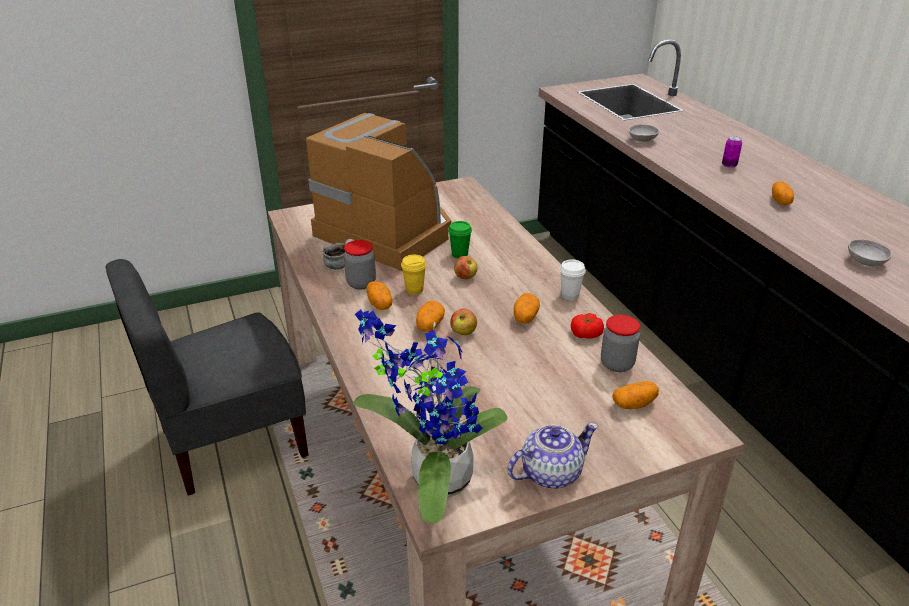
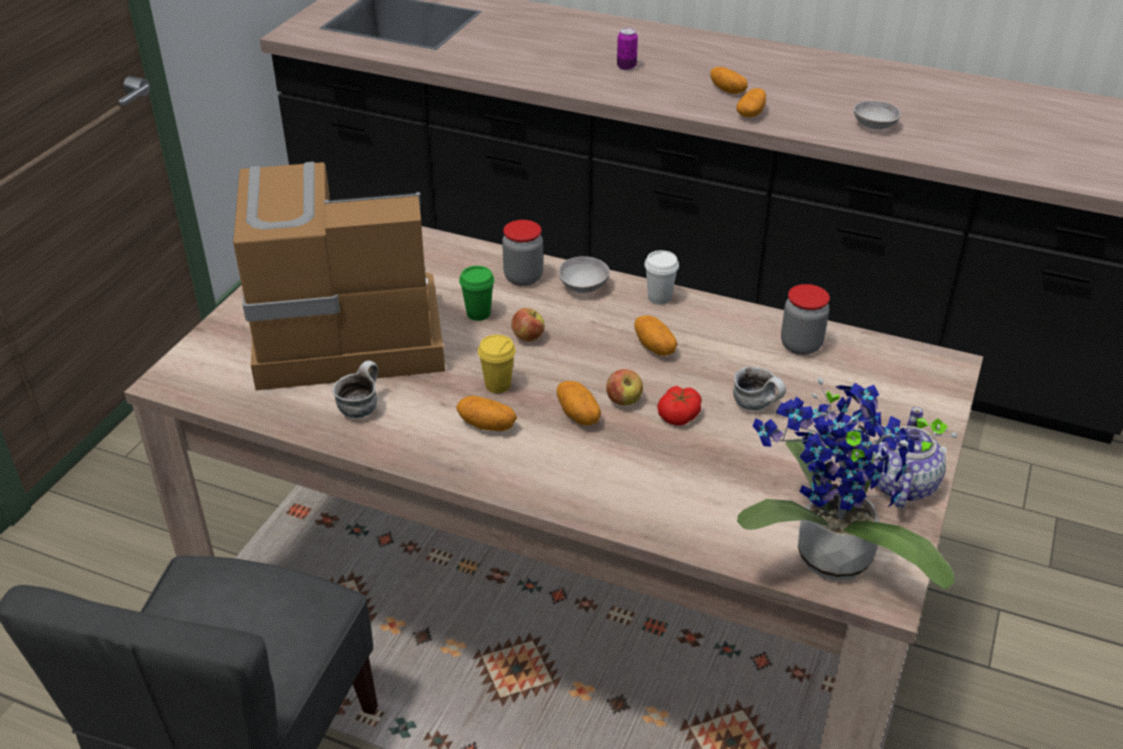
camera: 45 degrees left, 5 degrees up
jar [344,240,376,290] -> jar moved to [502,220,543,286]
tomato [571,313,604,339] -> tomato moved to [657,386,702,426]
potato [612,381,659,409] -> potato moved to [736,88,766,118]
grey bowl [629,124,659,142] -> grey bowl moved to [559,256,610,293]
none -> mug [733,367,786,410]

